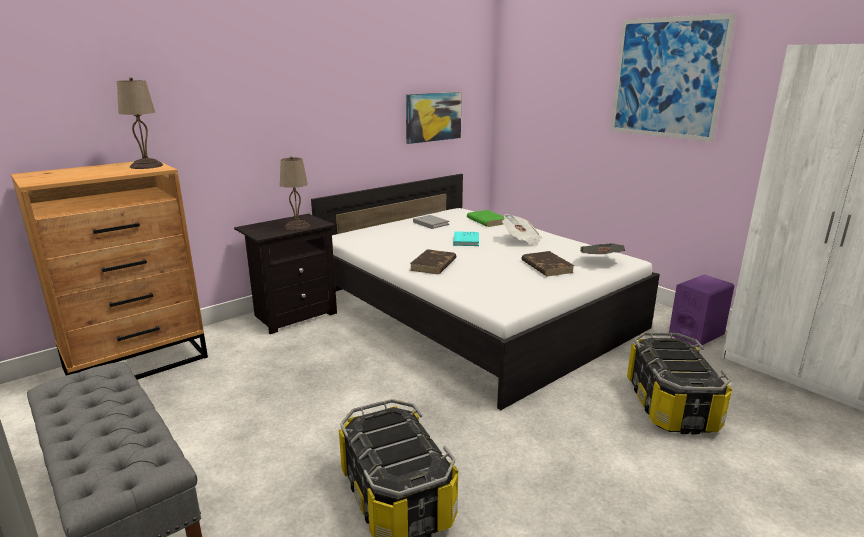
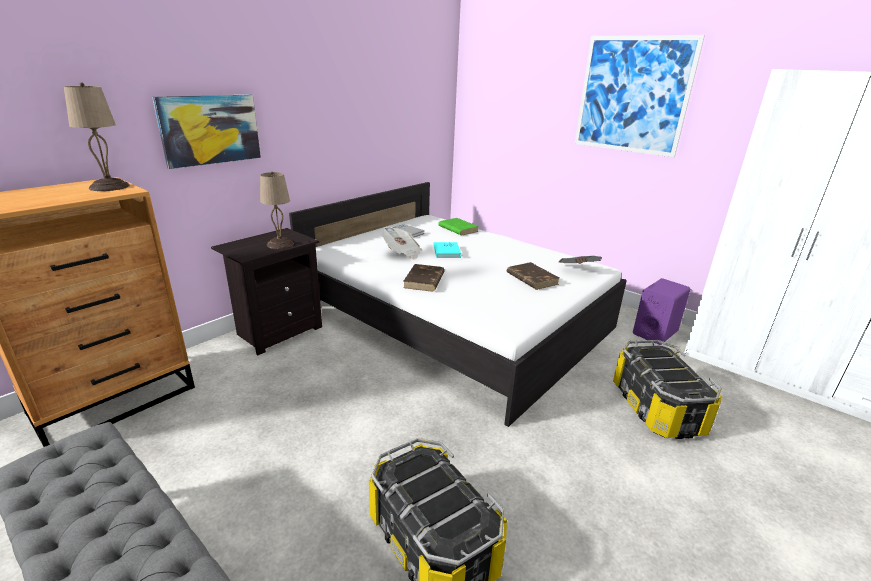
camera: 10 degrees left, 5 degrees up
picture [406,92,462,144] -> picture moved to [152,95,261,169]
newspaper [502,214,542,246] -> newspaper moved to [382,227,422,260]

